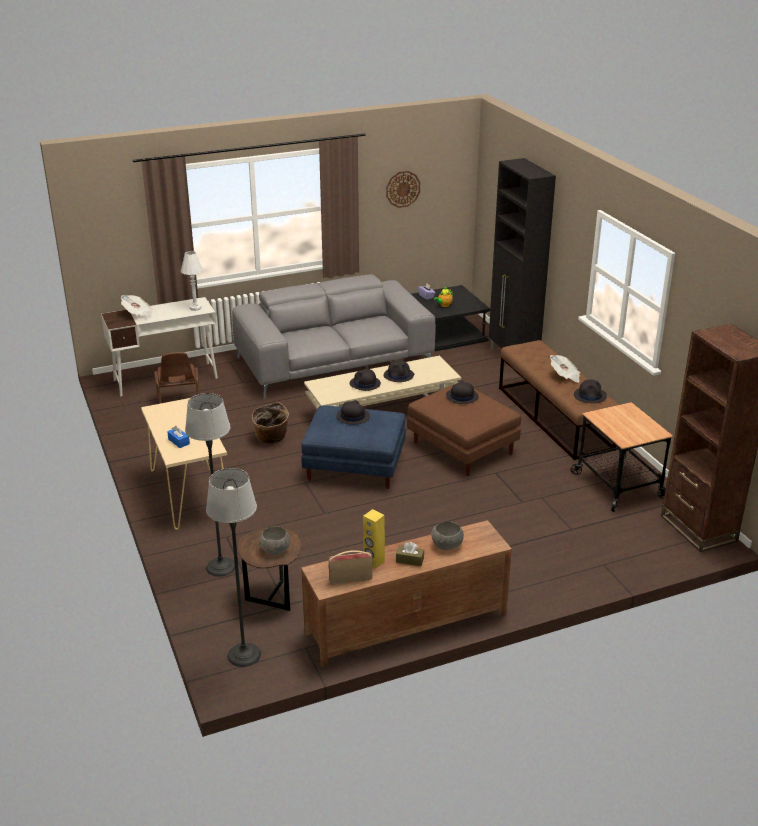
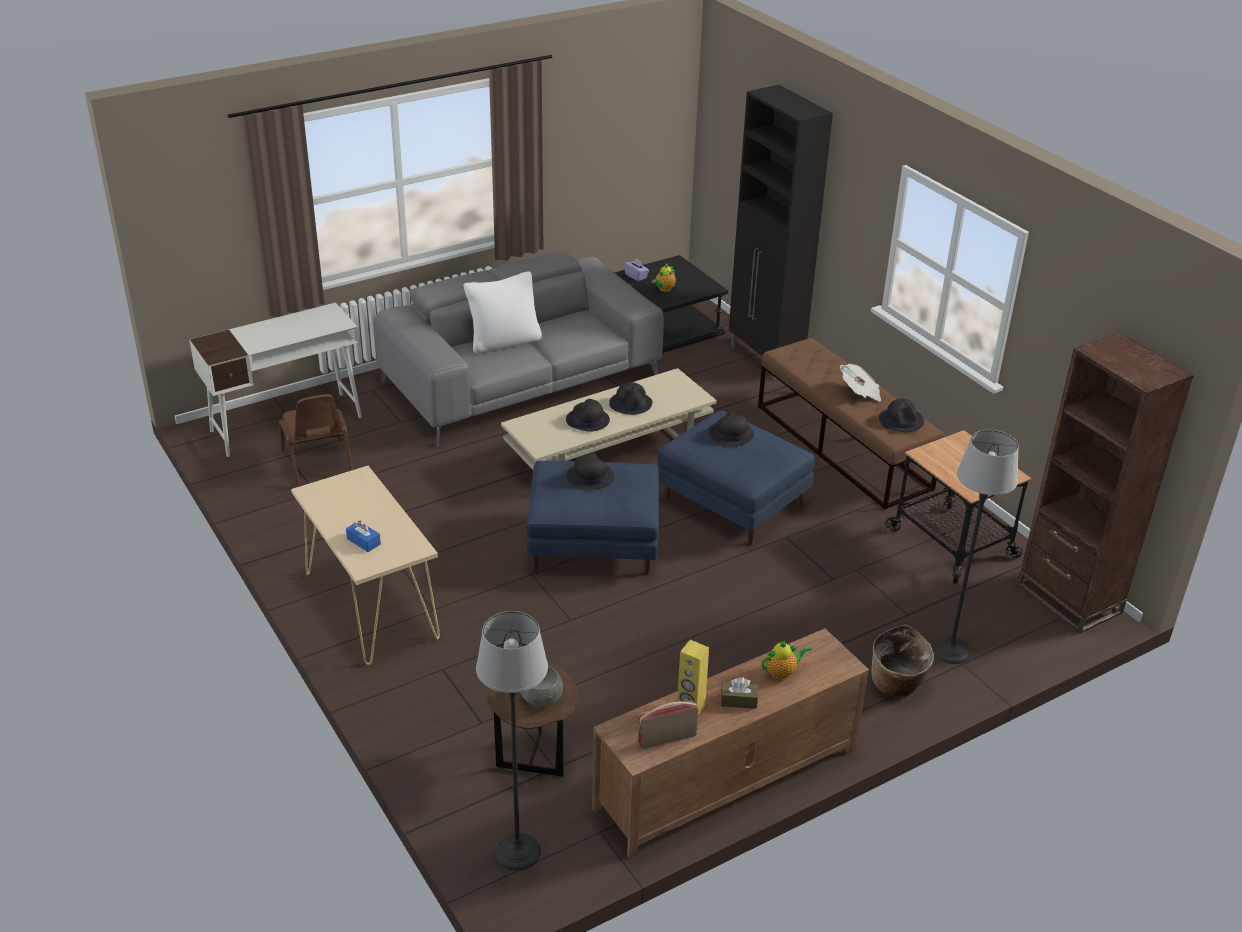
camera: 10 degrees left, 5 degrees up
newspaper [121,295,153,318] -> none
white table lamp [181,251,203,311] -> none
floor lamp [185,393,235,577] -> floor lamp moved to [931,430,1019,664]
basket [252,402,289,444] -> basket moved to [871,625,934,696]
wall clock [386,171,420,208] -> none
brown ottoman [407,385,521,476] -> blue ottoman [657,411,815,545]
grey bowl [431,521,464,550] -> teapot [761,641,812,679]
none -> white pillow [464,272,542,354]

